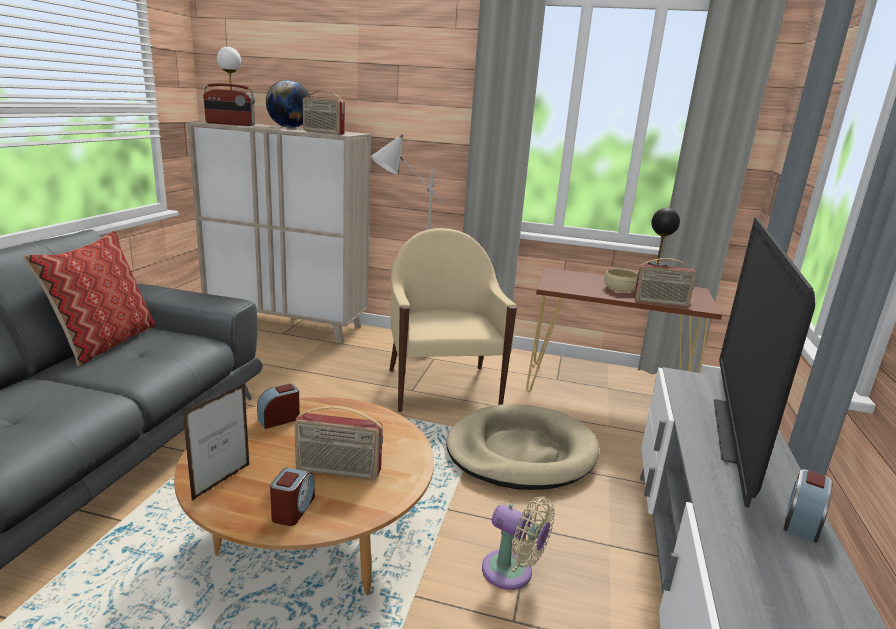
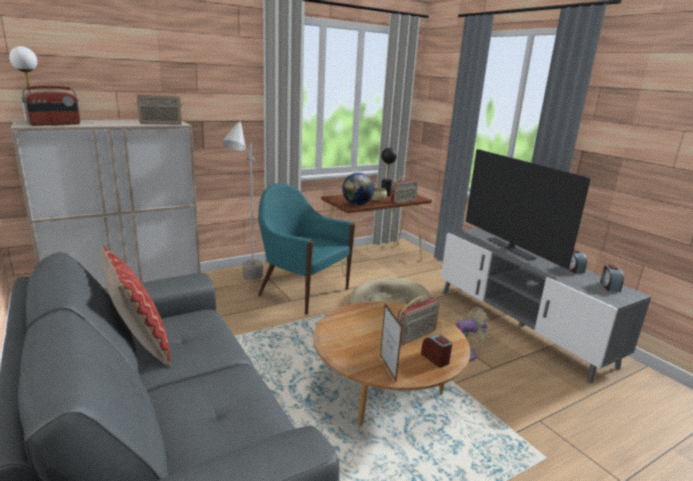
camera: 45 degrees left, 0 degrees up
alarm clock [257,384,300,429] -> alarm clock moved to [600,265,624,292]
globe [266,80,311,128] -> globe moved to [342,173,374,205]
beige armchair [389,228,517,412] -> turquoise armchair [258,183,355,315]

